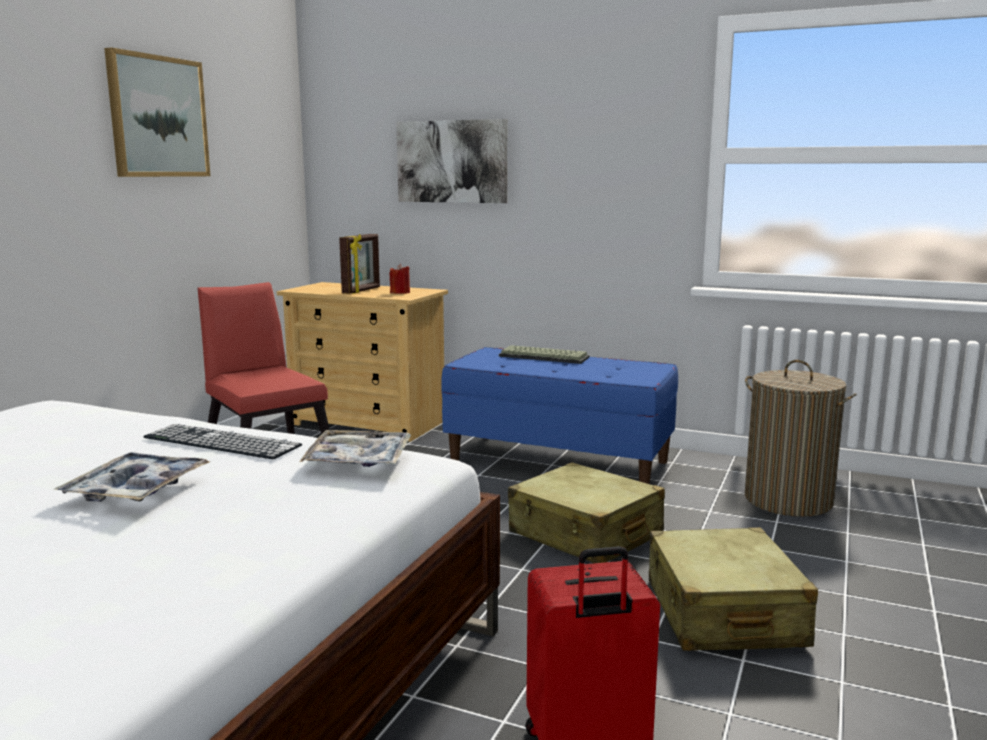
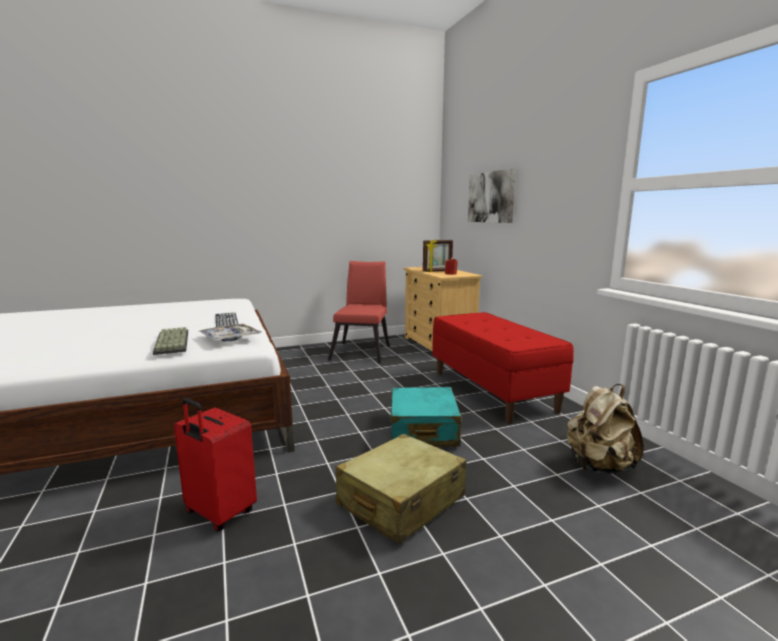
camera: 45 degrees right, 0 degrees up
tray [54,452,210,502] -> none
picture [104,47,210,177] -> none
blue bench [441,347,678,484] -> red bench [432,312,574,424]
keyboard [499,345,590,364] -> keyboard moved to [153,327,188,355]
beige suitcase [508,462,665,563] -> turquoise suitcase [389,387,461,447]
laundry basket [744,360,857,517] -> beige backpack [567,384,643,474]

